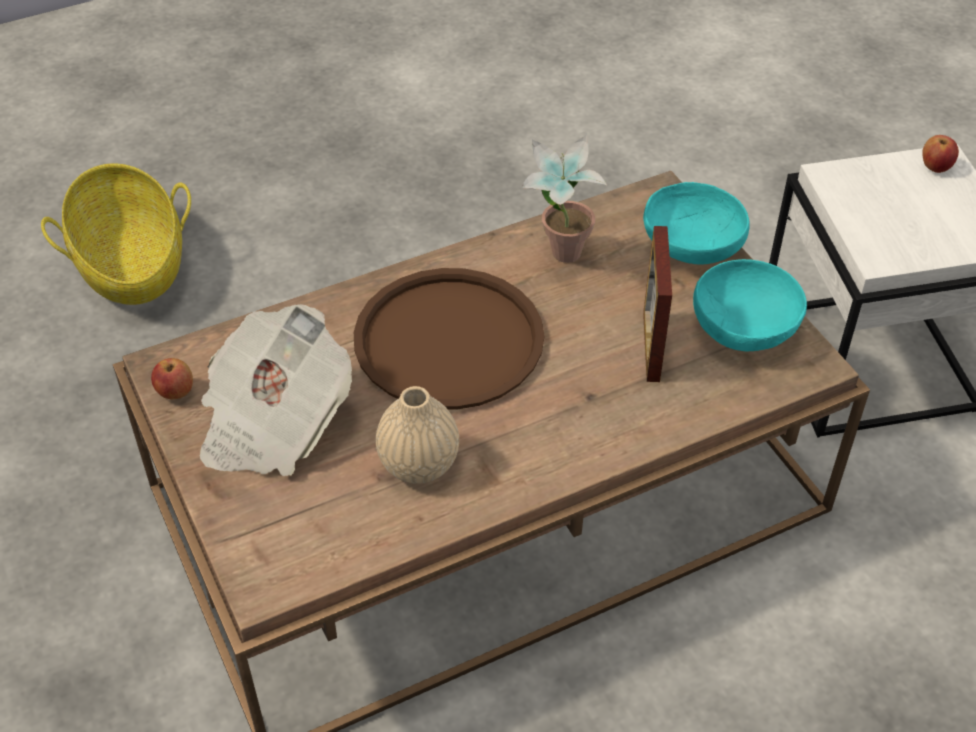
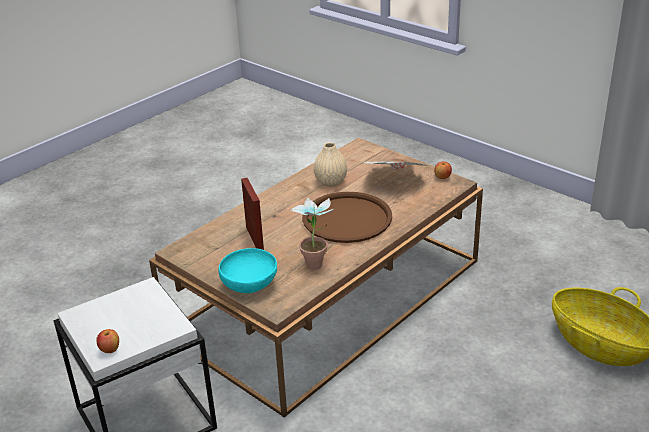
camera: 160 degrees right, 15 degrees down
turquoise bowl [693,259,807,351] -> none

